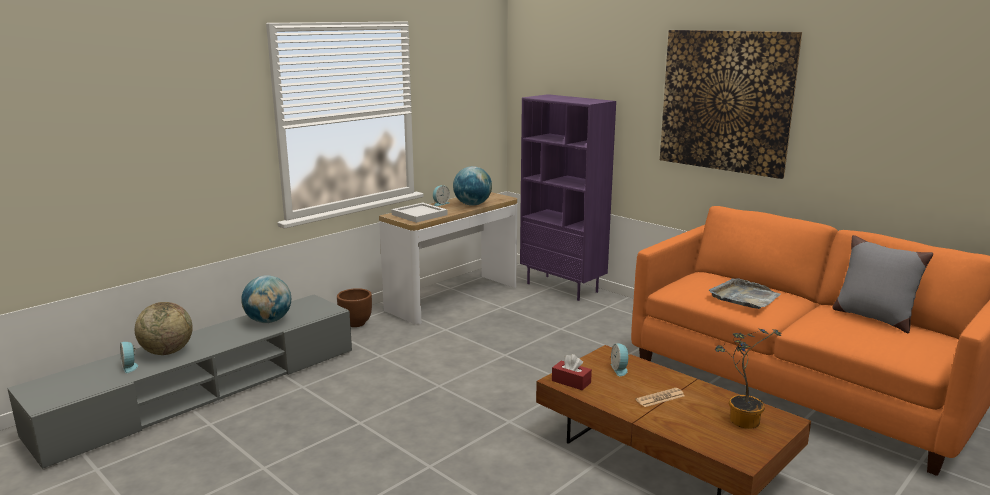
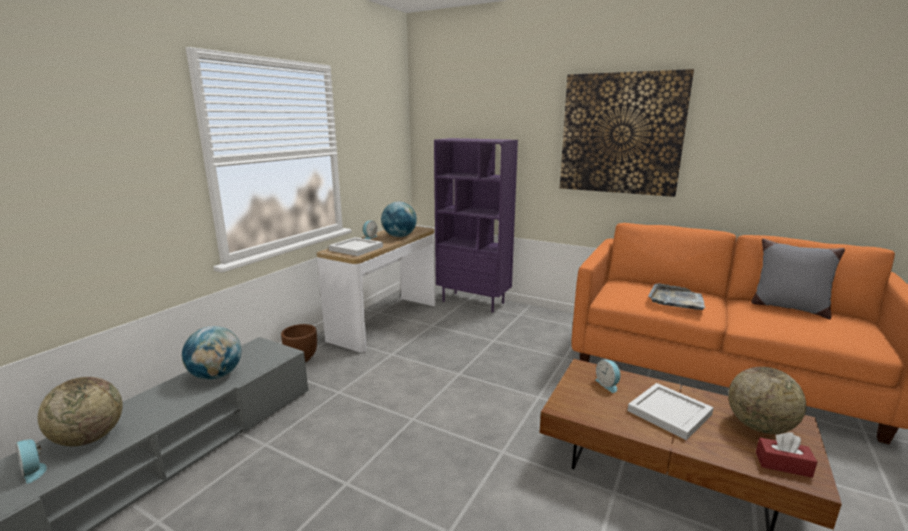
camera: 15 degrees left, 0 degrees up
red tissue box [552,354,592,390] -> red tissue box moved to [756,432,817,478]
newspaper [636,388,685,407] -> white tray [627,383,714,440]
potted plant [715,329,782,429] -> globe [728,367,806,434]

